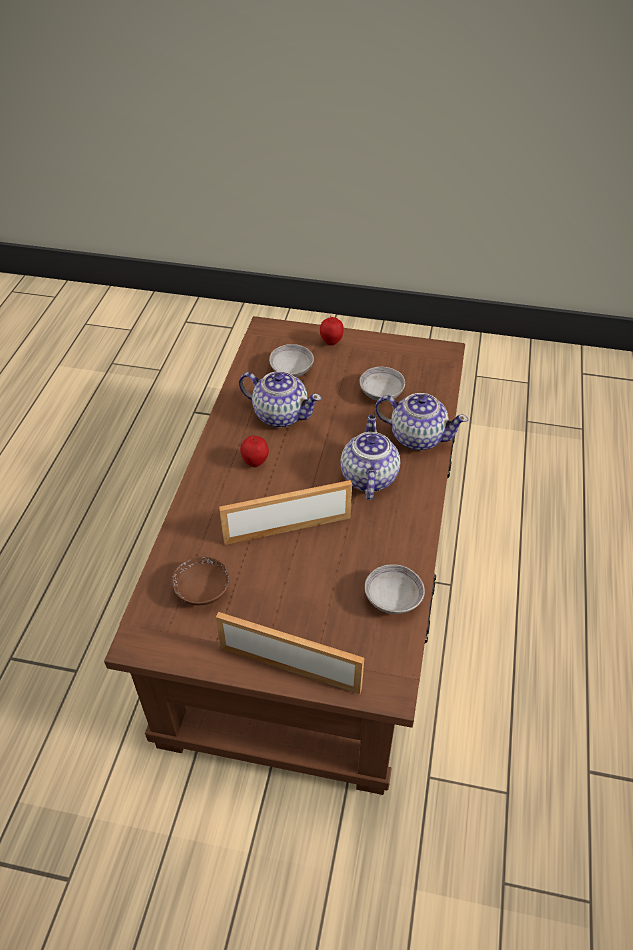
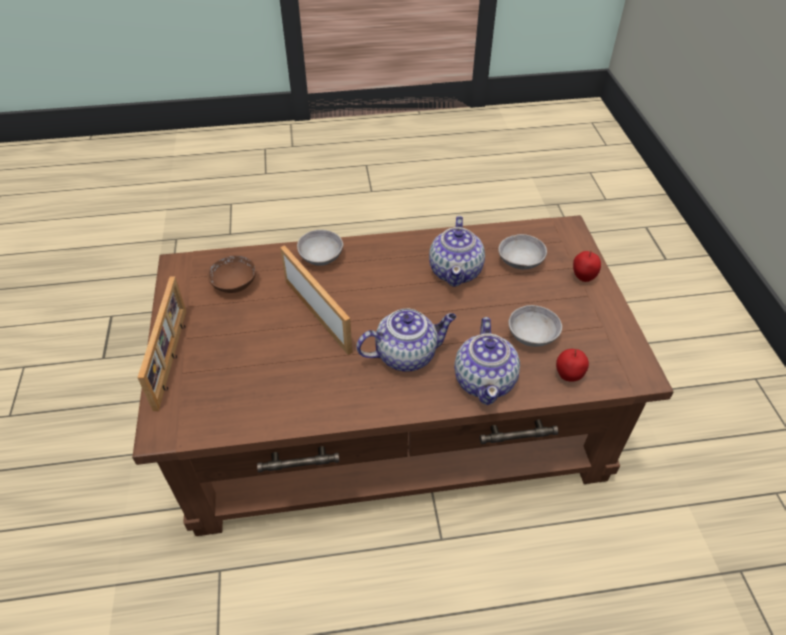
camera: 70 degrees right, 0 degrees up
apple [240,436,269,467] -> apple moved to [556,349,589,382]
grey bowl [365,564,425,614] -> grey bowl moved to [297,230,343,266]

